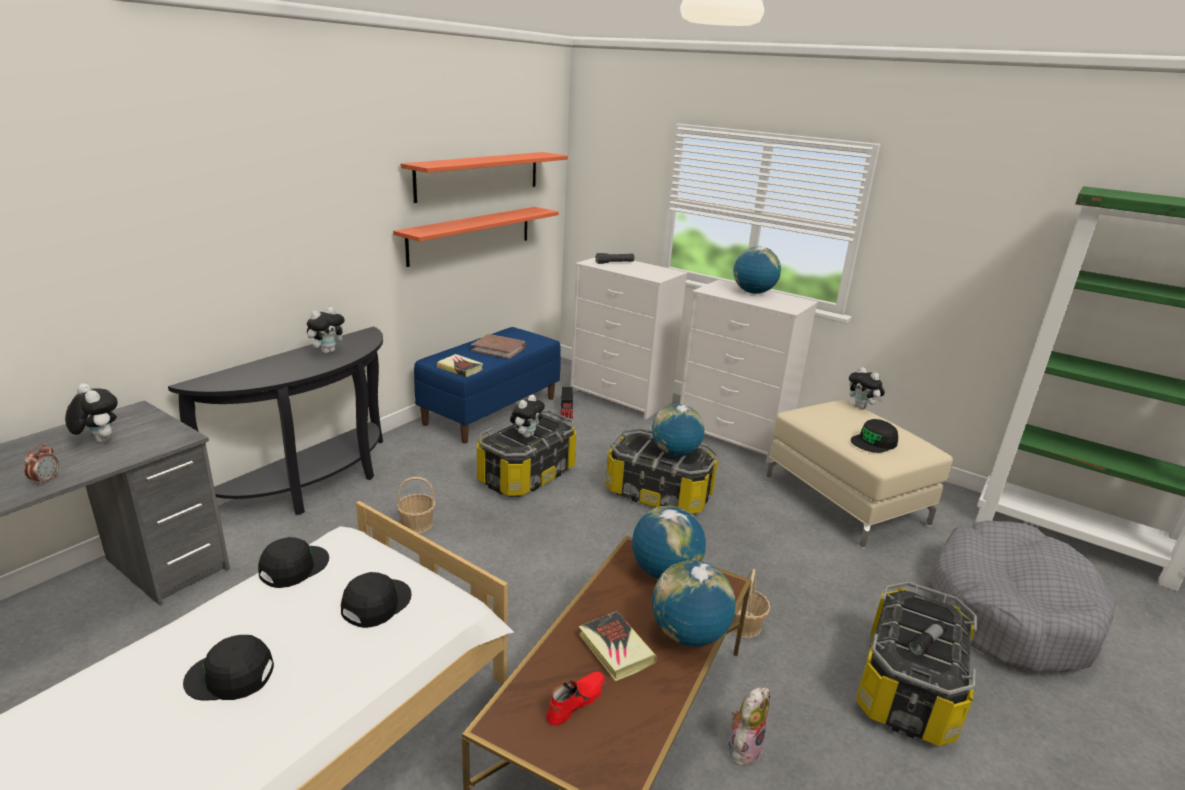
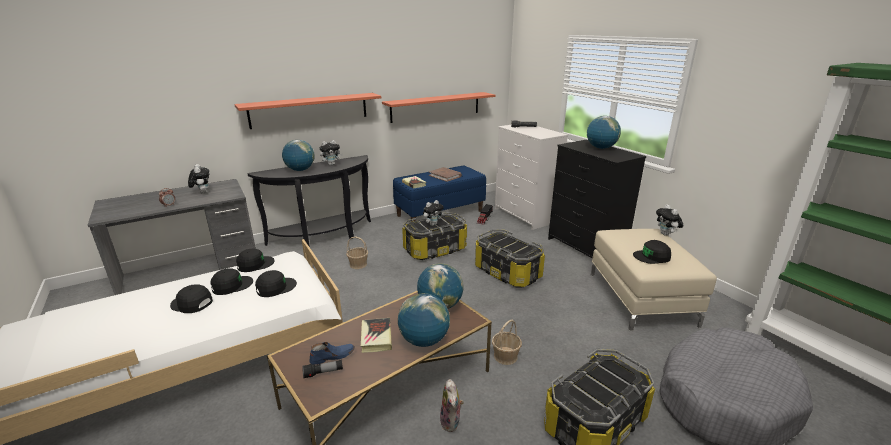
camera: 25 degrees right, 0 degrees up
shelf [401,152,568,203] -> shelf moved to [234,93,381,129]
red shoe [546,672,606,726] -> blue shoe [310,342,355,365]
globe [652,404,704,456] -> globe moved to [282,140,315,171]
white dresser [680,280,818,463] -> black dresser [548,140,646,258]
plush toy [728,687,770,768] -> plush toy turned 105 degrees clockwise [440,379,464,432]
flashlight [908,620,947,657] -> flashlight moved to [302,360,343,378]
none -> black cap [211,268,253,295]

